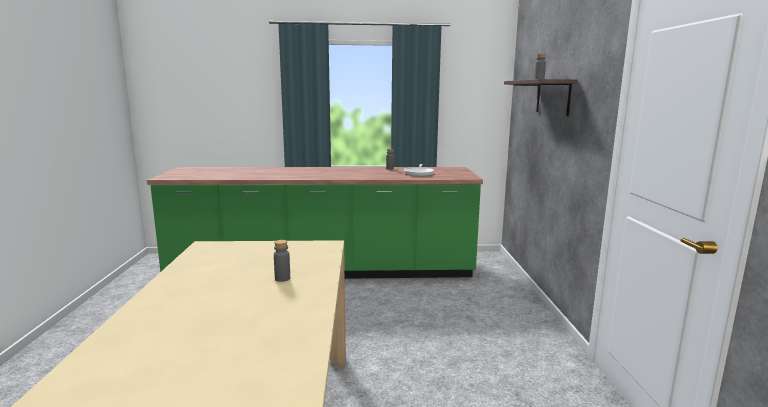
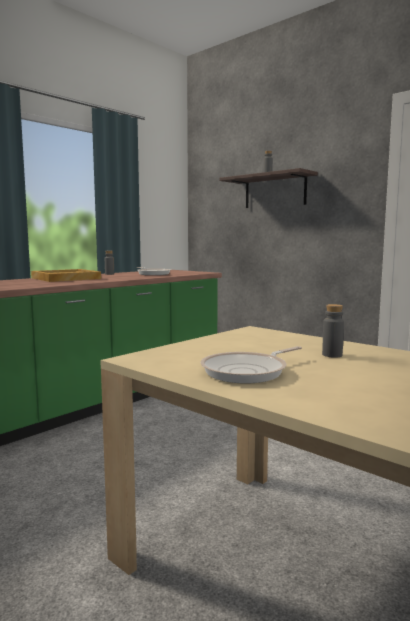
camera: 45 degrees left, 5 degrees down
none -> beige tray [31,269,101,282]
none -> frying pan [201,346,302,383]

